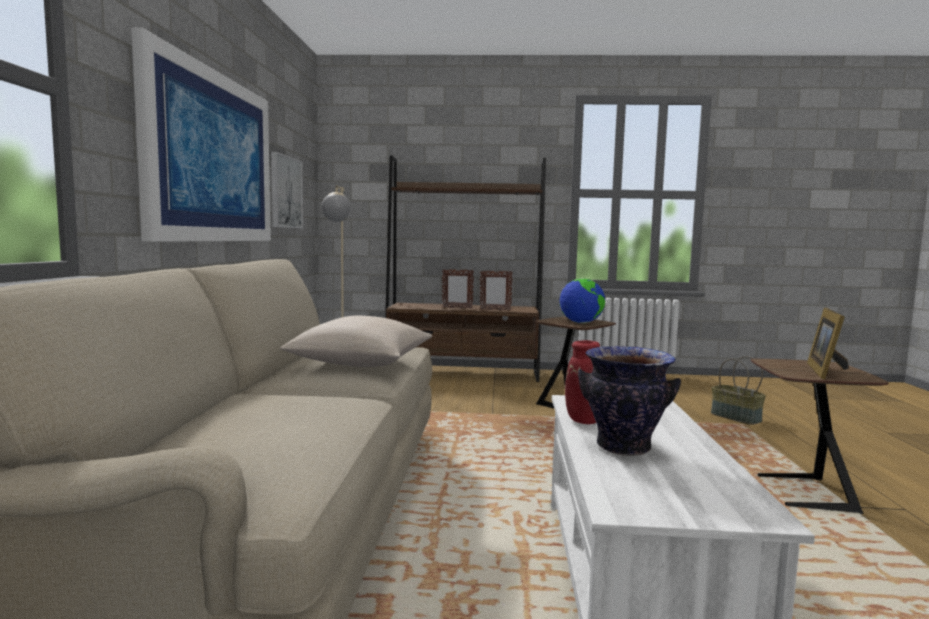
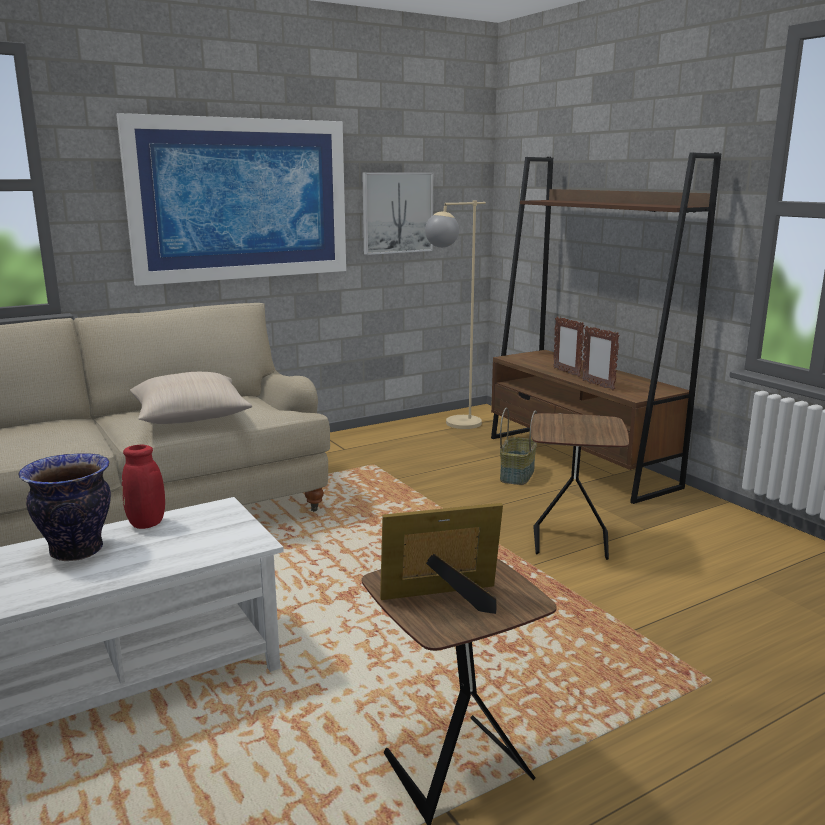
camera: 55 degrees right, 10 degrees up
globe [560,278,605,323] -> none
basket [711,356,766,425] -> basket moved to [500,408,537,485]

